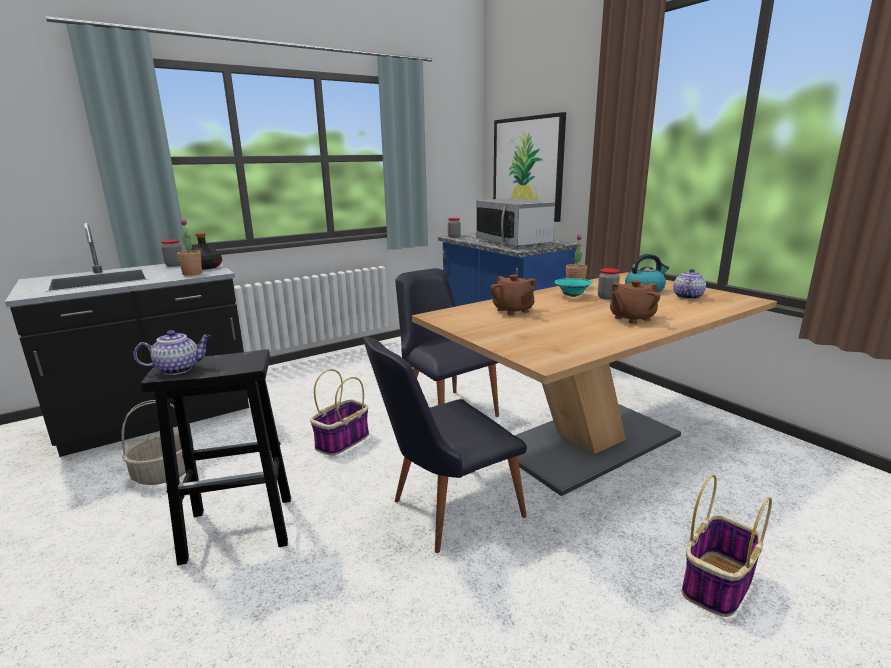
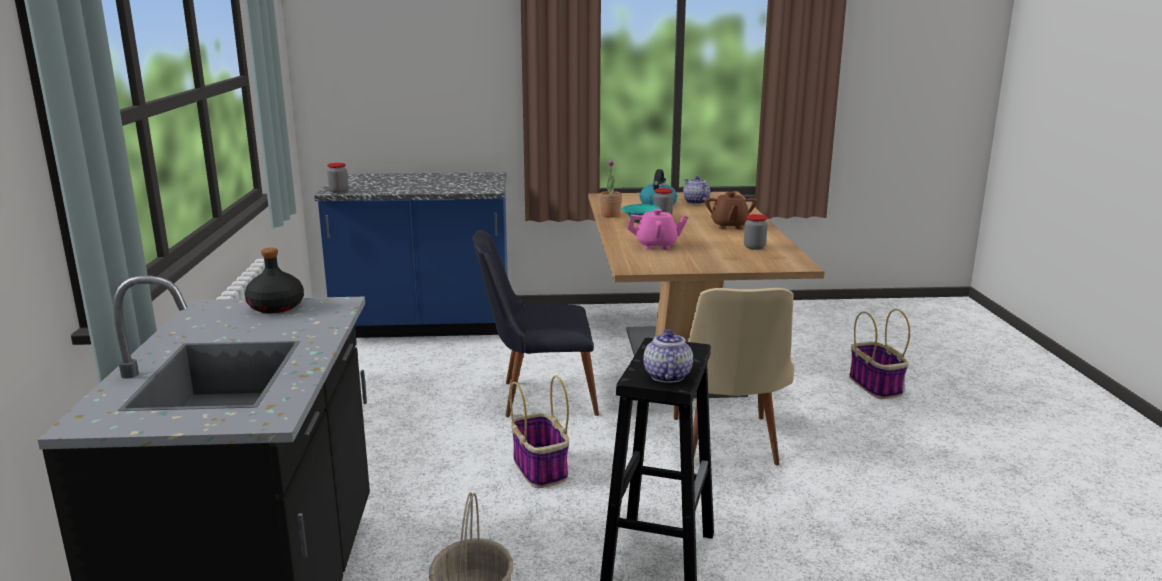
camera: 60 degrees left, 0 degrees up
jar [161,240,182,267] -> jar moved to [744,214,768,250]
potted plant [177,219,202,276] -> none
black chair [363,336,527,553] -> beige chair [674,288,794,466]
microwave [476,198,555,247] -> none
brown teapot [490,275,536,315] -> pink teapot [628,209,688,250]
picture [493,112,566,222] -> none

